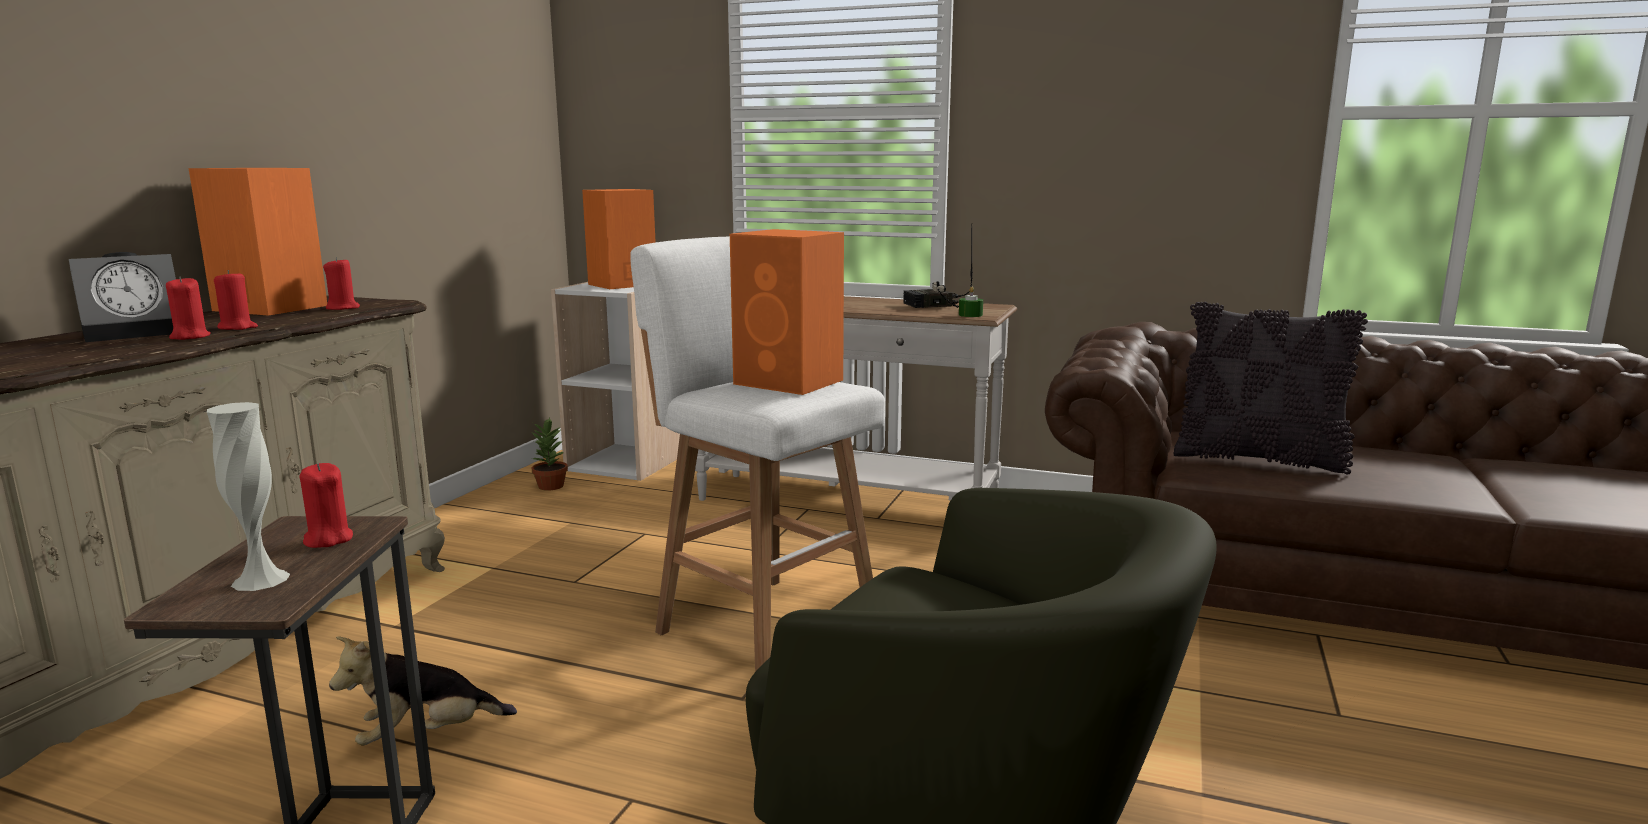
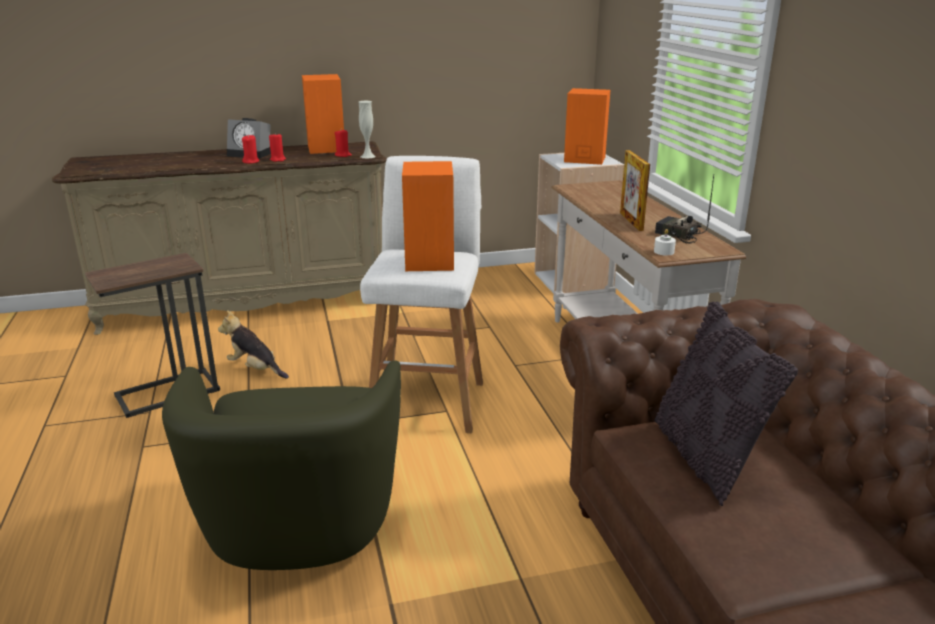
camera: 55 degrees right, 10 degrees up
white vase [207,402,290,591] -> white vase moved to [358,101,376,159]
red candle [299,463,353,548] -> none
potted plant [532,418,568,491] -> none
green candle [959,287,983,317] -> white candle [654,229,676,255]
none -> picture frame [620,150,650,231]

